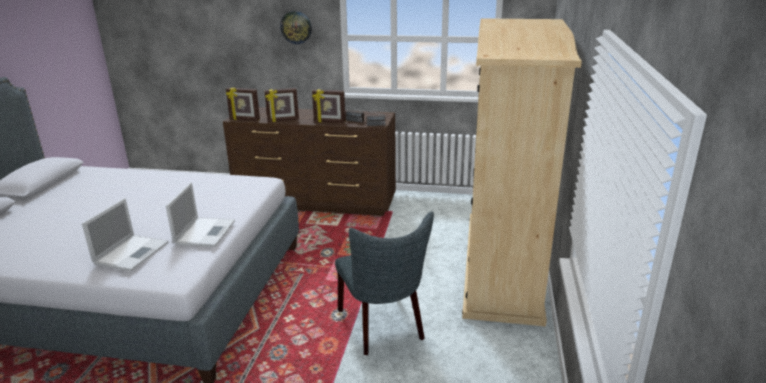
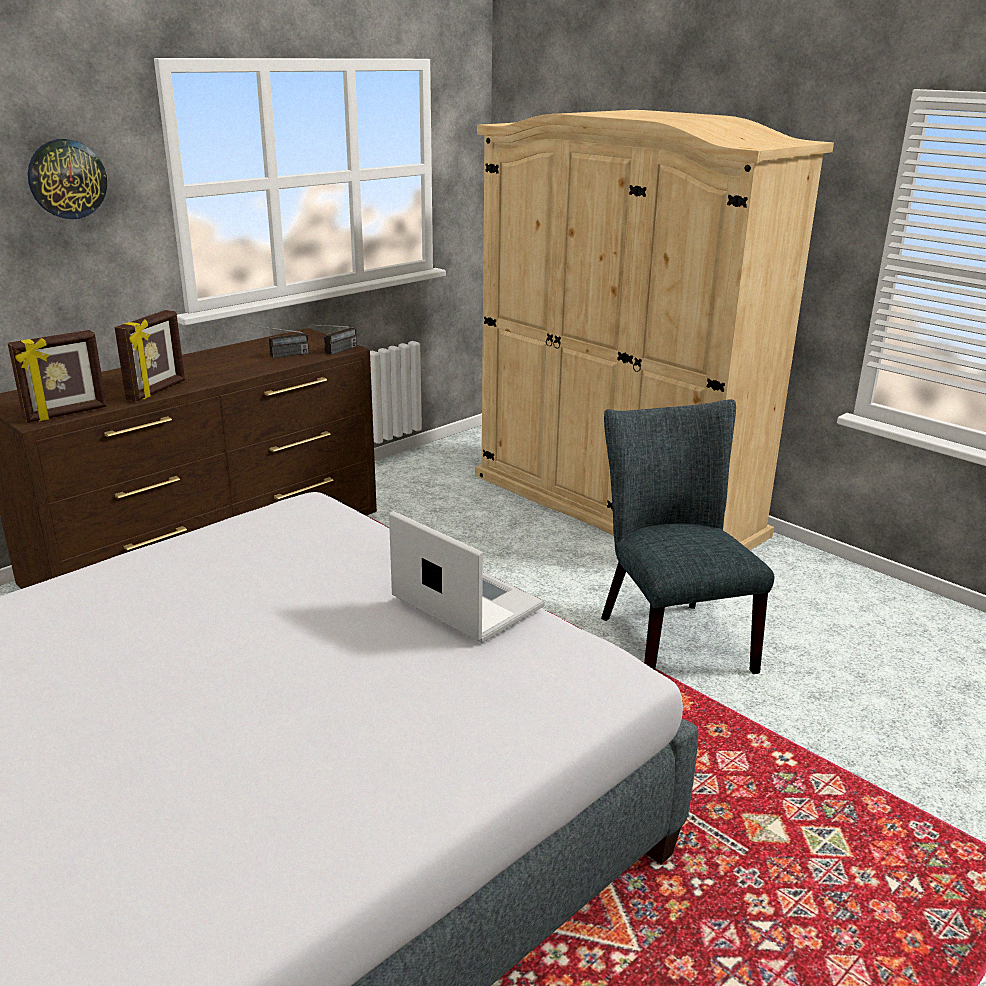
camera: 55 degrees left, 0 degrees up
laptop [82,198,169,272] -> none
picture frame [312,90,346,123] -> none
grey chair [335,211,434,355] -> grey chair turned 120 degrees counterclockwise [601,399,774,674]

